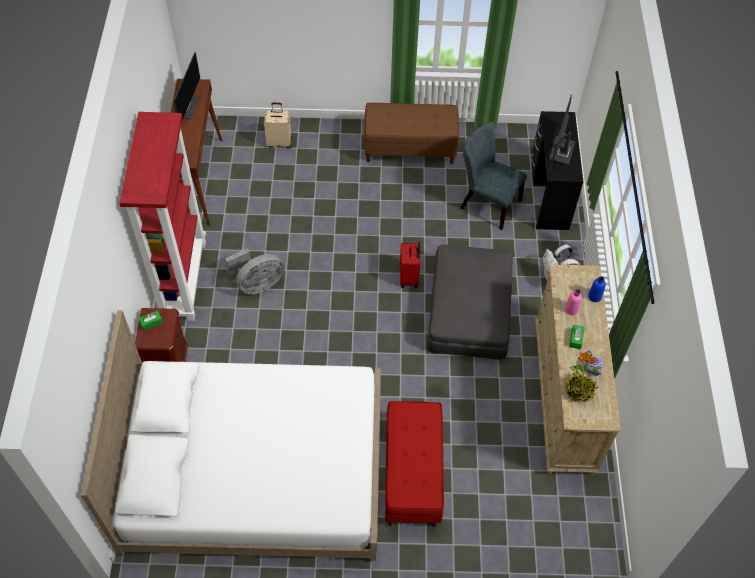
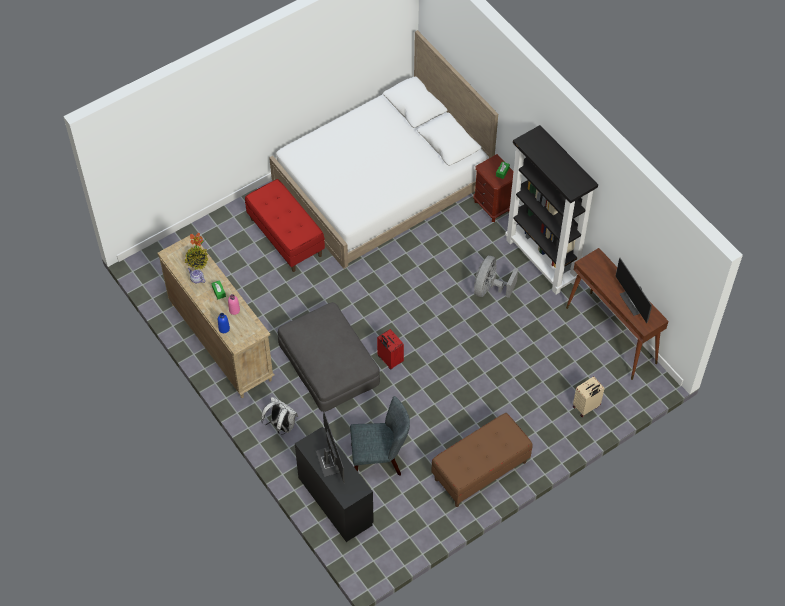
camera: 145 degrees right, 0 degrees up
red bookcase [119,112,206,321] -> black bookcase [505,125,598,294]

